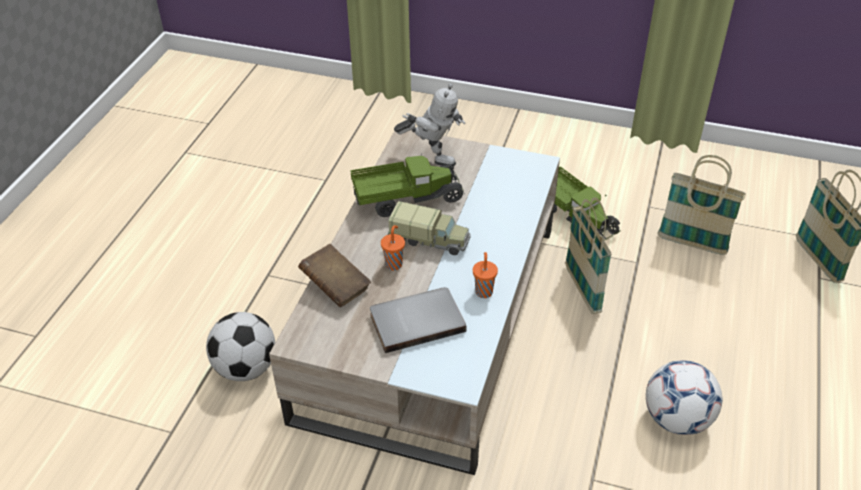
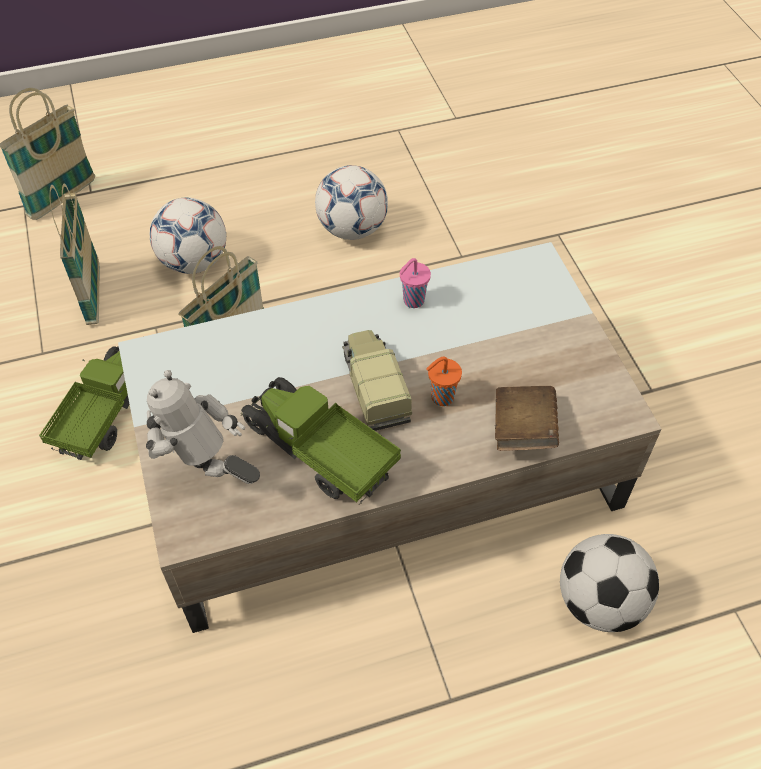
camera: 125 degrees left, 10 degrees up
grey book [370,287,466,353] -> none
toy robot [394,83,465,167] -> toy robot turned 45 degrees counterclockwise [146,370,260,484]
orange cup [473,252,498,298] -> pink cup [400,258,431,308]
none -> football [150,197,226,274]

